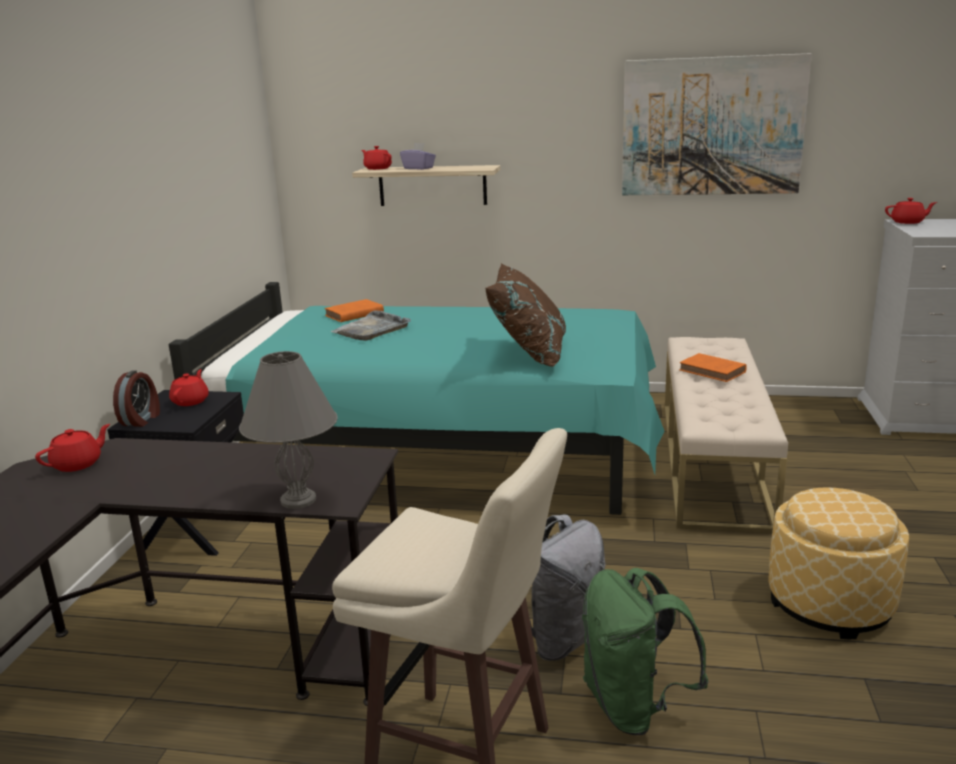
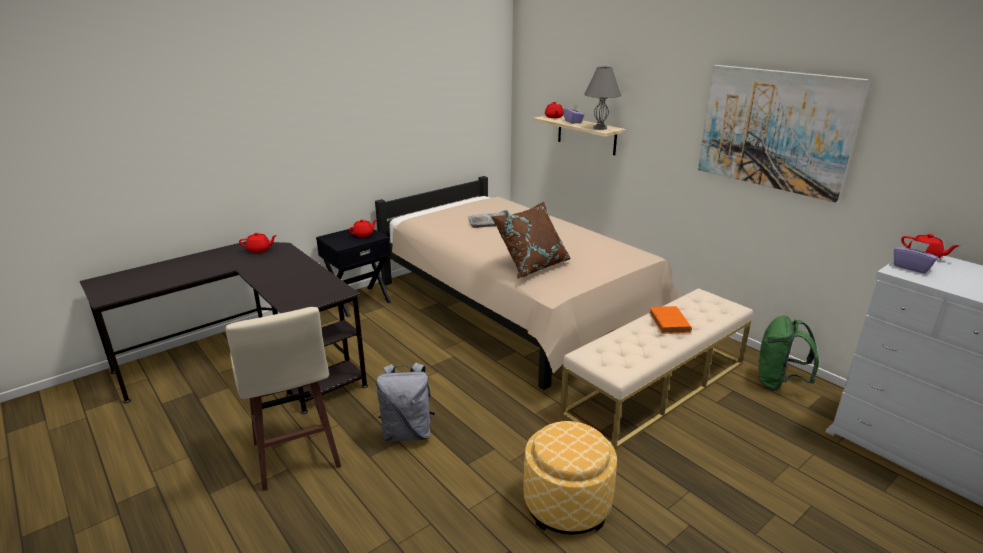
camera: 40 degrees right, 5 degrees up
alarm clock [113,370,160,427] -> none
turquoise bed [169,282,664,515] -> beige bed [375,176,678,390]
grey table lamp [239,351,338,509] -> grey table lamp moved to [584,66,621,130]
orange book [324,299,384,322] -> none
green backpack [582,568,709,735] -> green backpack moved to [758,316,819,391]
none -> purple tissue box [894,240,938,274]

